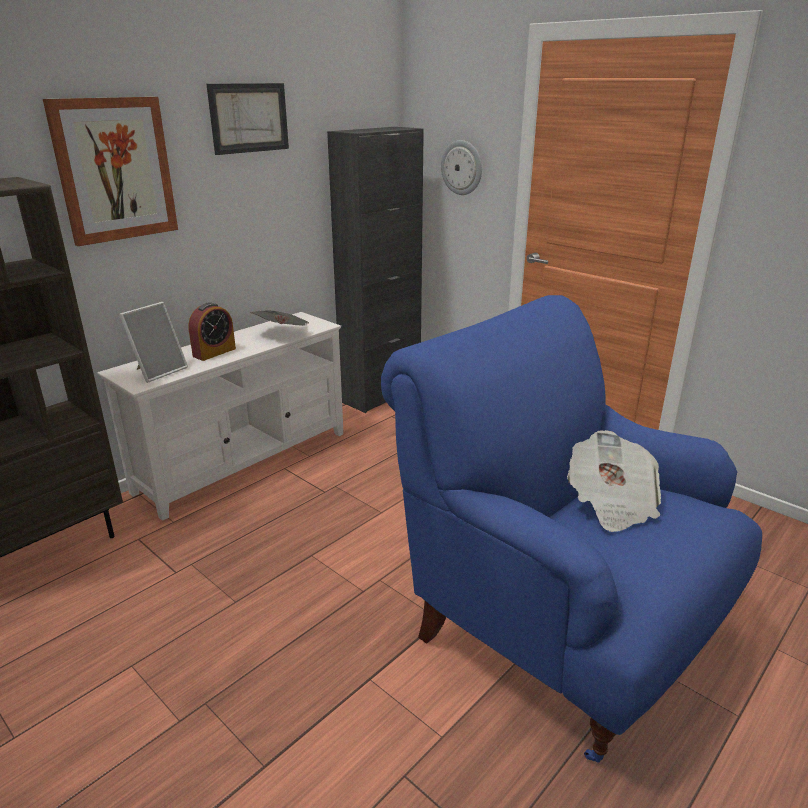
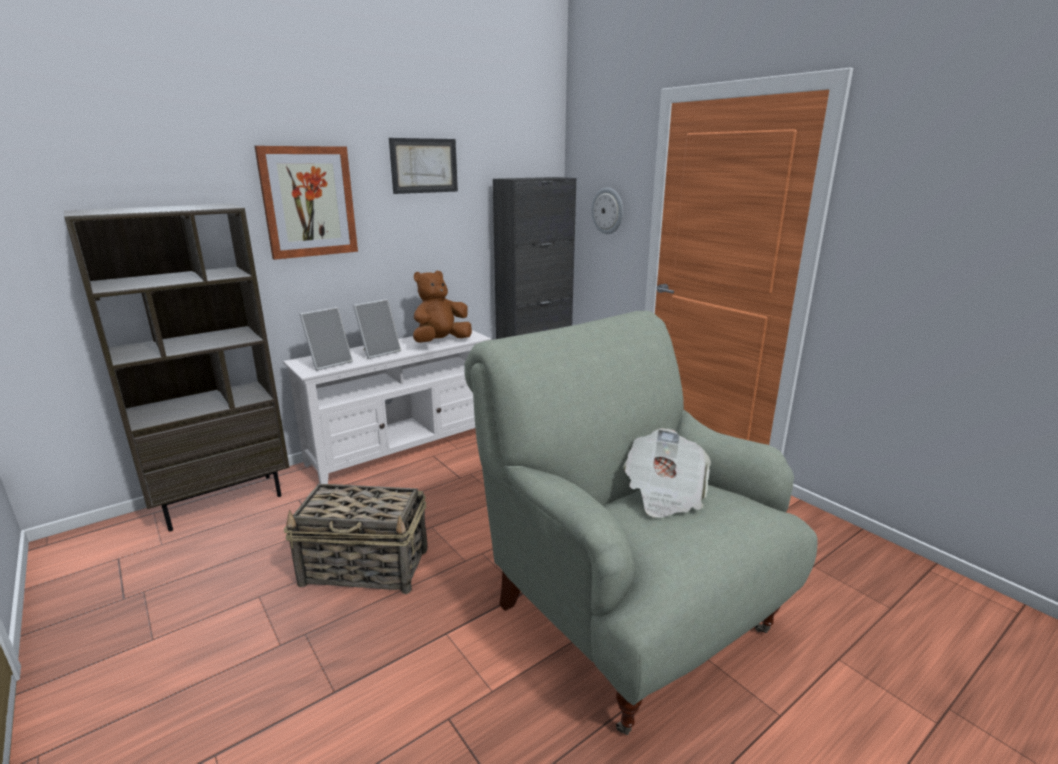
camera: 10 degrees right, 5 degrees down
alarm clock [188,303,236,361] -> picture frame [353,299,401,359]
newspaper [249,310,309,326] -> brown plush toy [413,270,472,343]
blue armchair [381,295,762,762] -> grey armchair [464,311,818,735]
none -> basket [284,484,427,594]

